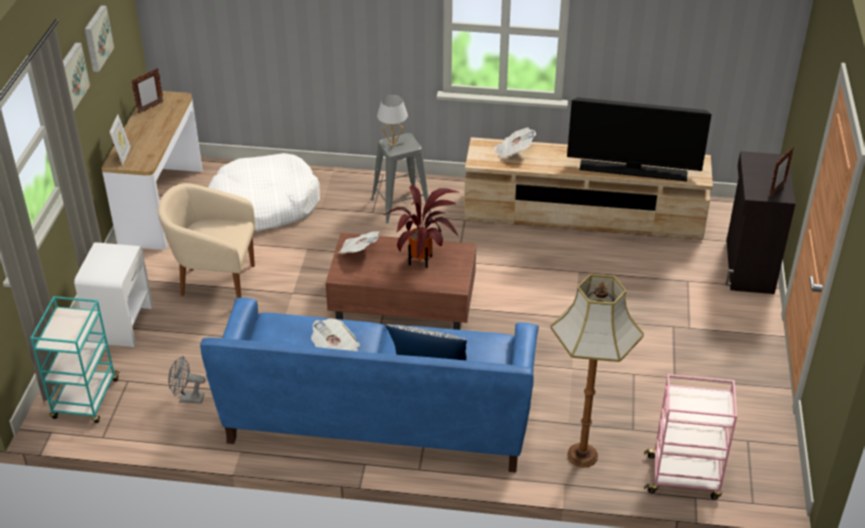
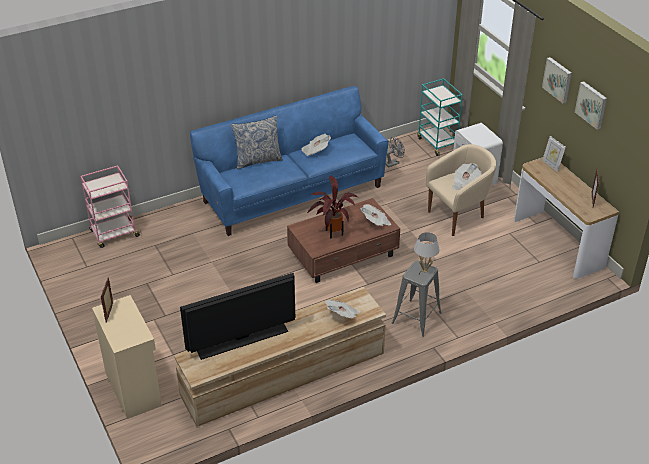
camera: 145 degrees right, 0 degrees up
white dog bed [208,153,320,232] -> none
floor lamp [551,274,644,467] -> none
black cabinet [725,151,796,294] -> beige cabinet [92,295,162,419]
none -> newspaper [452,163,482,190]

